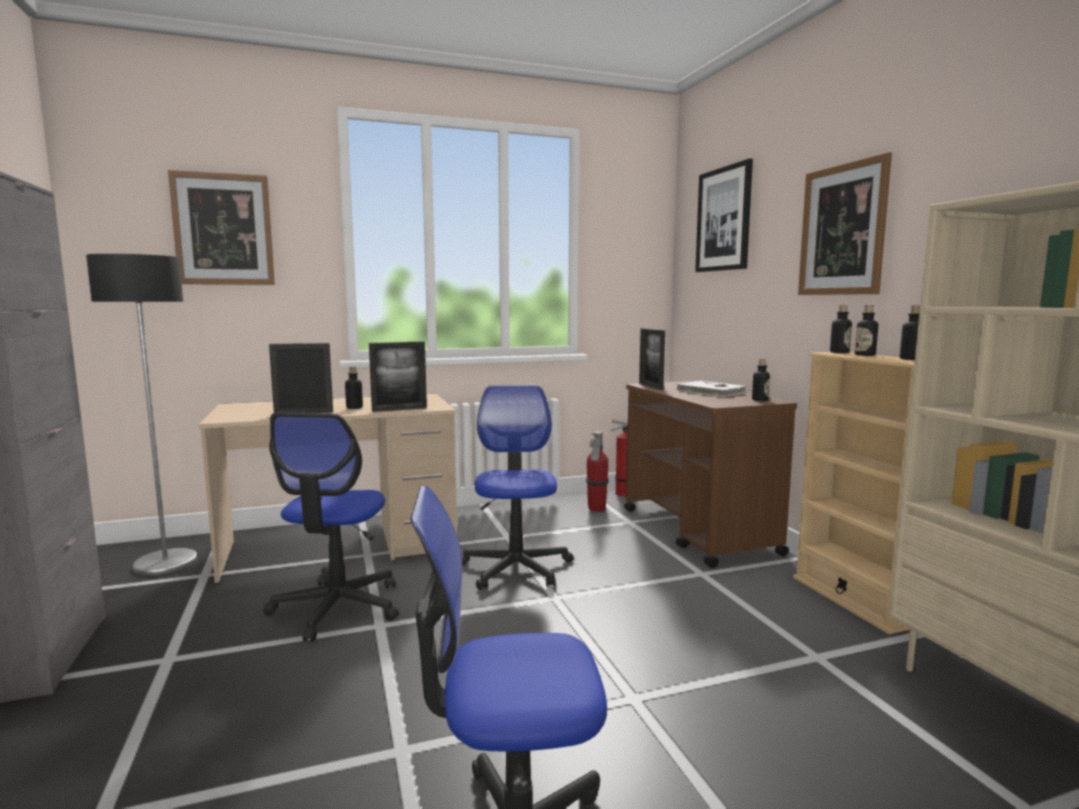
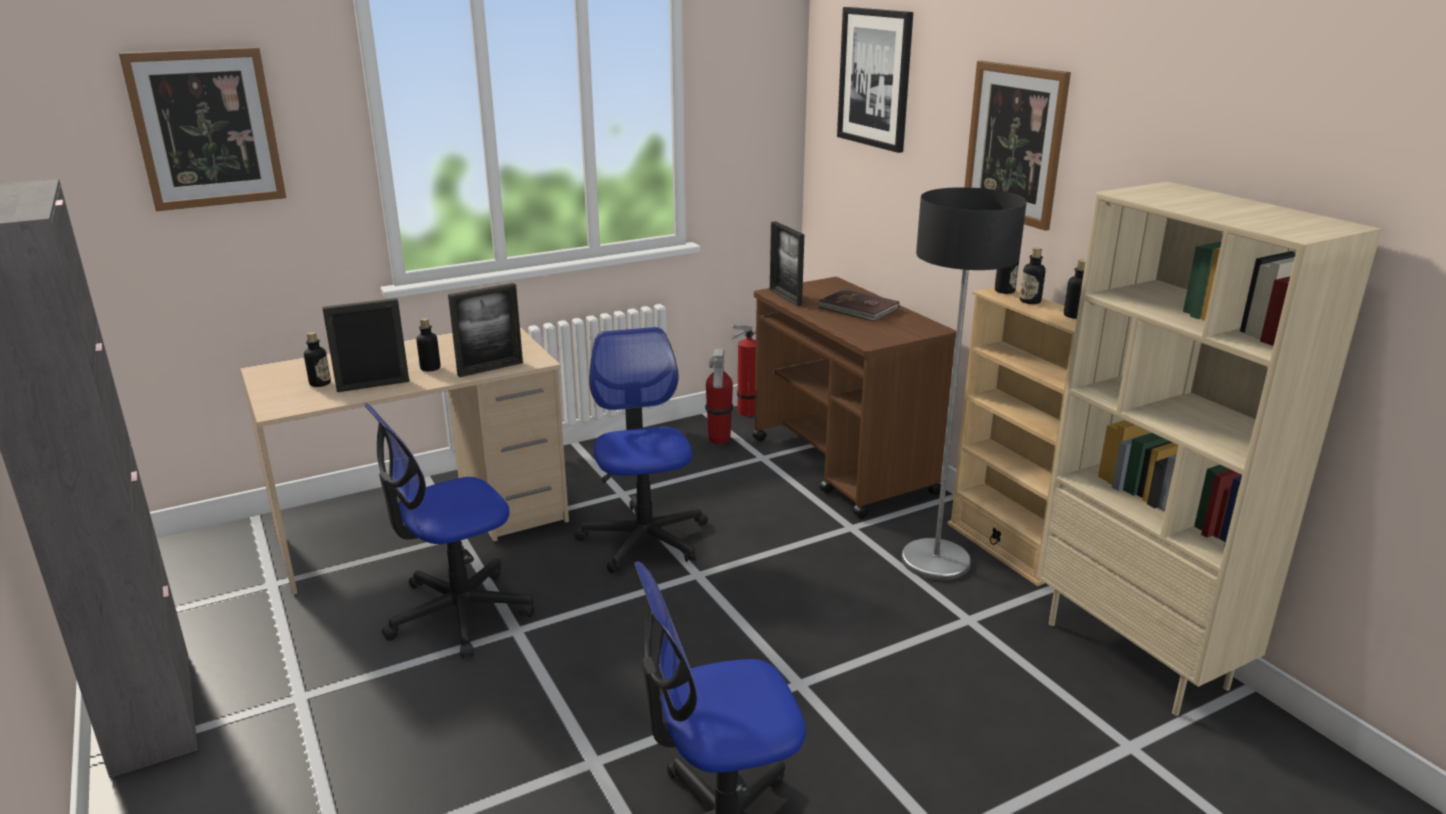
camera: 10 degrees left, 15 degrees up
floor lamp [86,254,198,576] -> floor lamp moved to [901,187,1027,580]
office chair [263,412,399,641] -> office chair turned 60 degrees clockwise [363,403,535,659]
white book [676,381,746,397] -> brown book [818,289,899,321]
bottle [752,359,770,401] -> bottle moved to [304,332,331,387]

